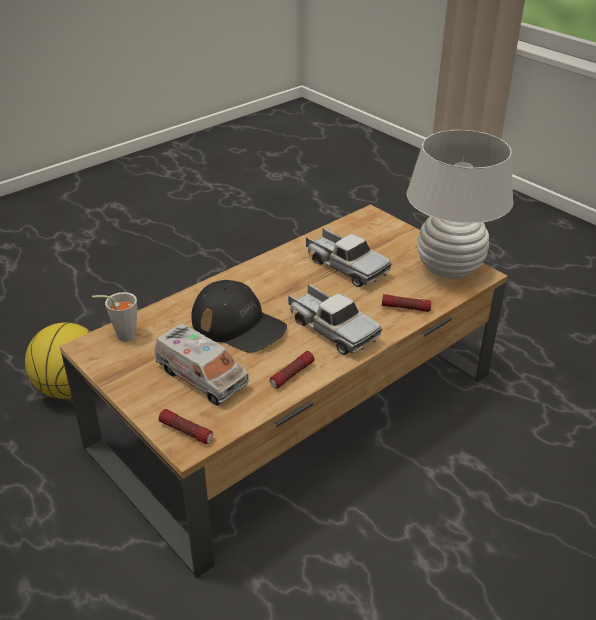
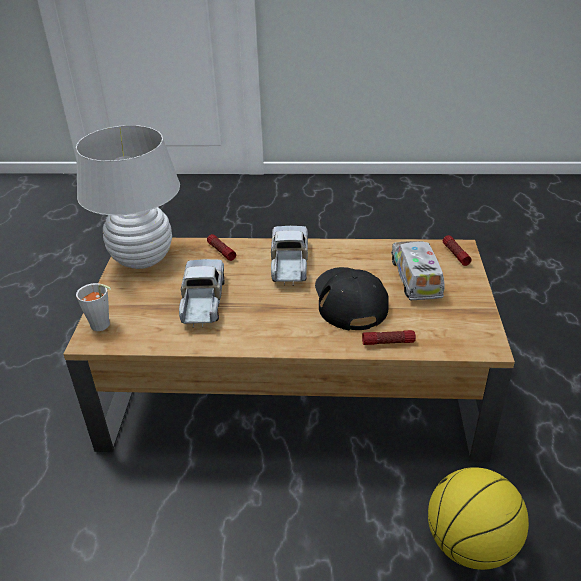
camera: 135 degrees left, 0 degrees up
grey cup [92,292,137,342] -> grey cup moved to [76,283,111,331]
flashlight [270,351,314,389] -> flashlight moved to [362,330,416,345]

